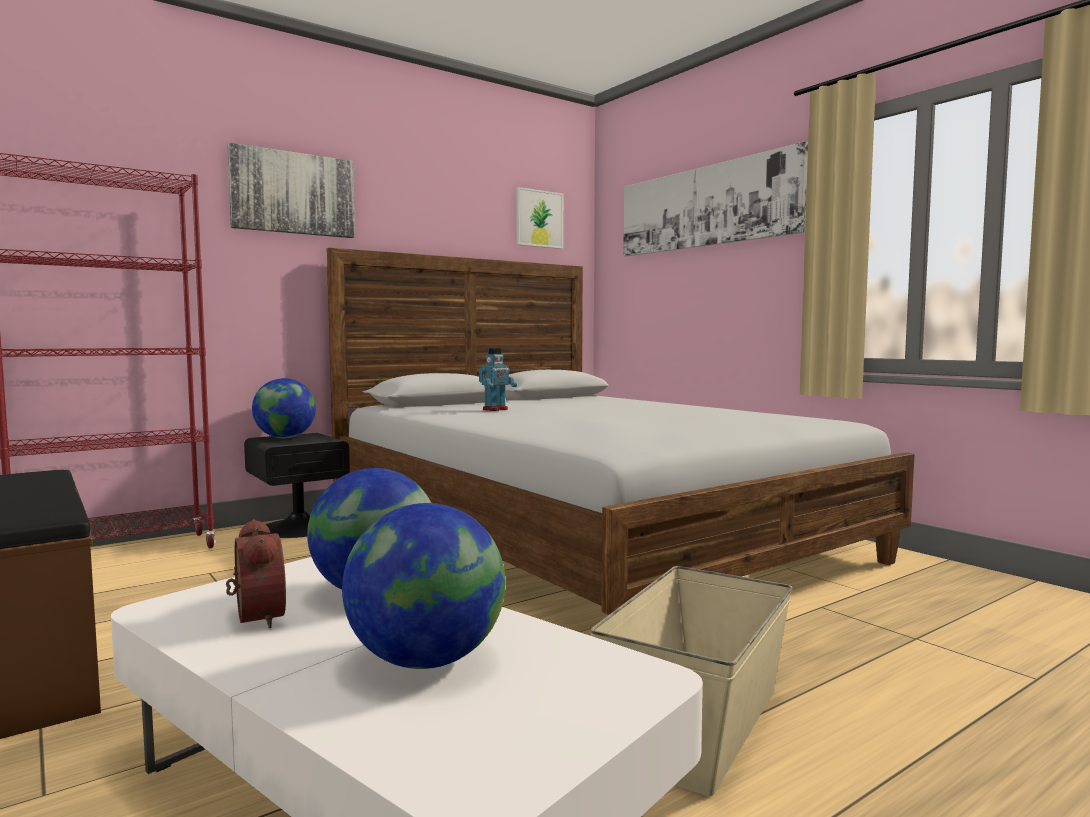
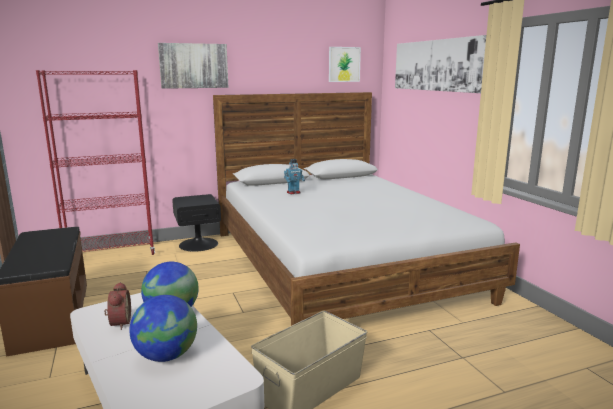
camera: 15 degrees right, 10 degrees up
globe [252,378,316,438] -> none

